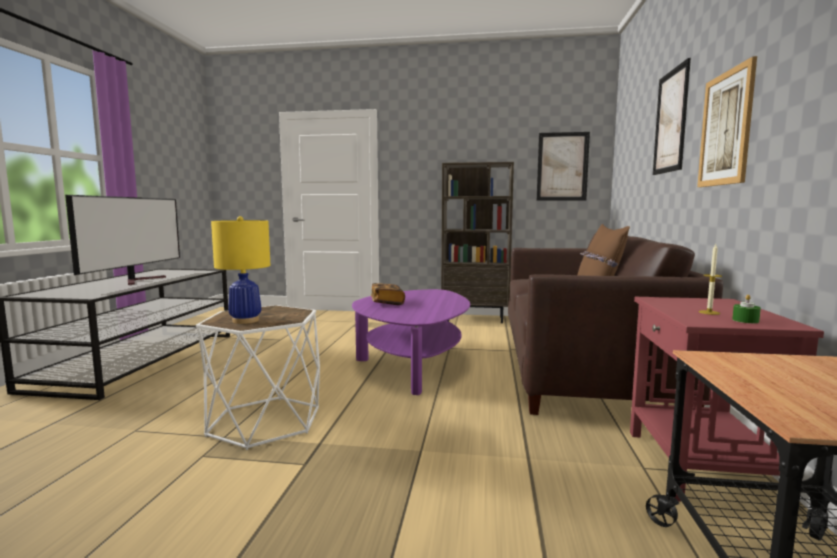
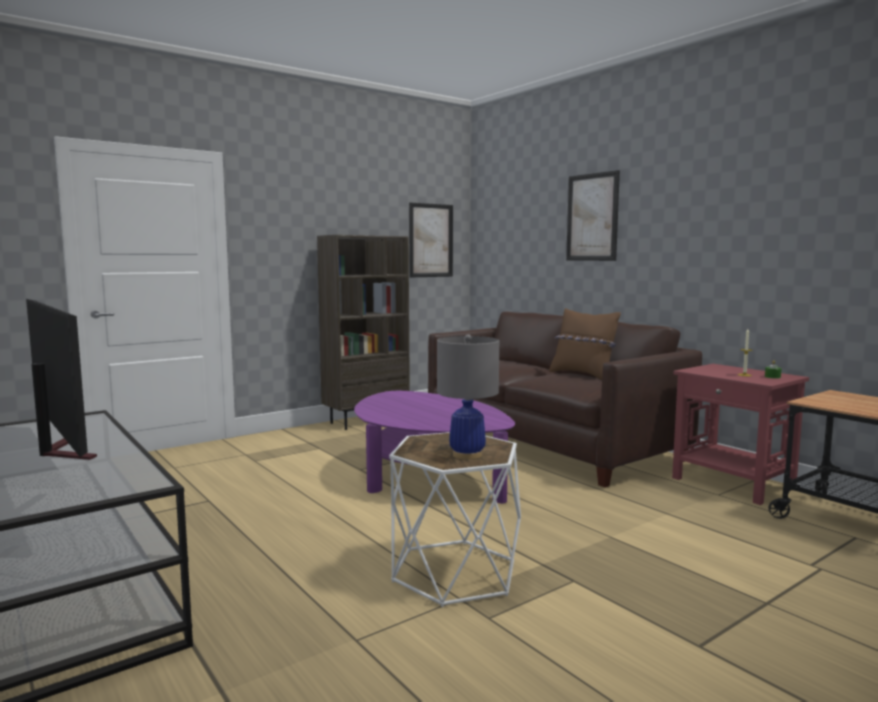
camera: 45 degrees left, 0 degrees up
yellow table lamp [211,216,270,324] -> grey table lamp [437,334,499,460]
book [371,283,405,305] -> none
picture [697,56,757,187] -> none

